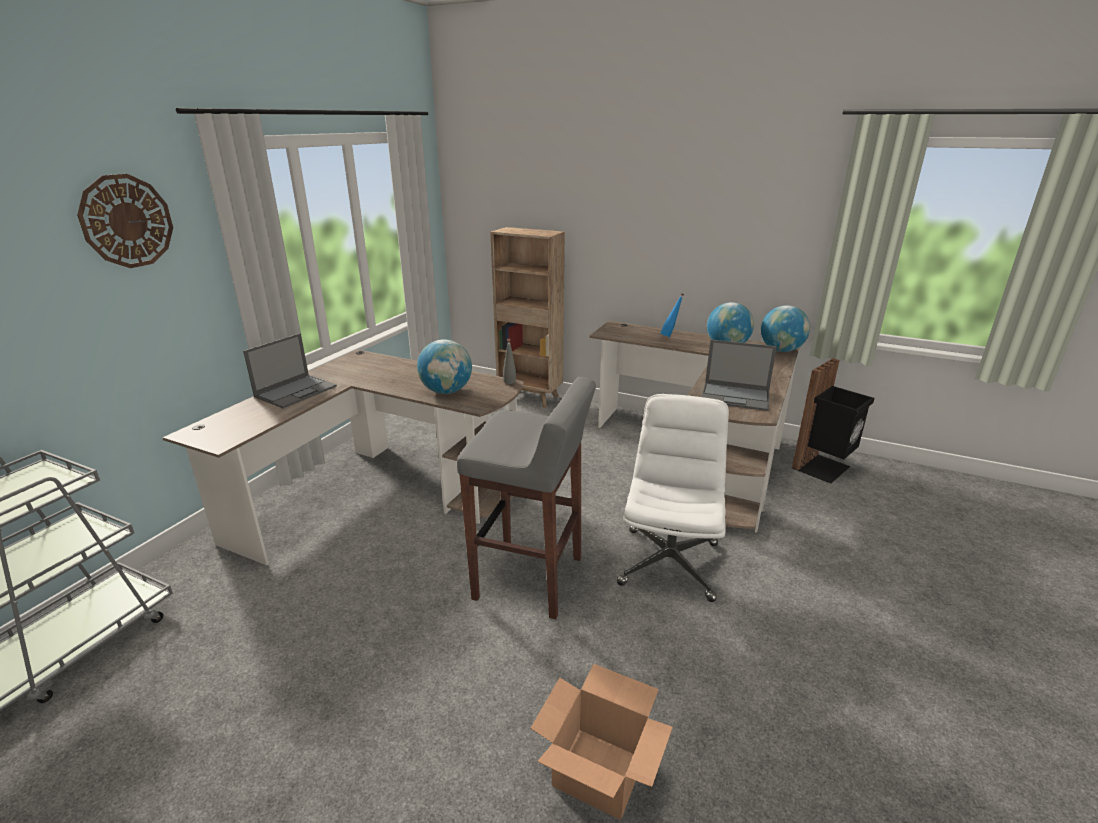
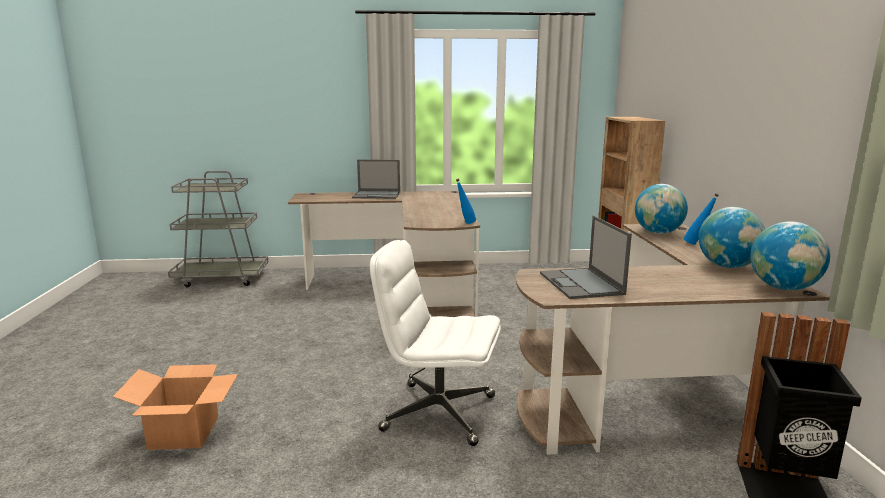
camera: 60 degrees right, 10 degrees down
wall clock [77,174,173,268] -> none
globe [417,339,472,394] -> globe moved to [635,184,688,234]
grey stool [457,377,596,619] -> none
grey bottle [503,339,516,384] -> blue bottle [456,179,476,224]
white office chair [617,394,729,602] -> white office chair turned 150 degrees counterclockwise [370,240,501,446]

